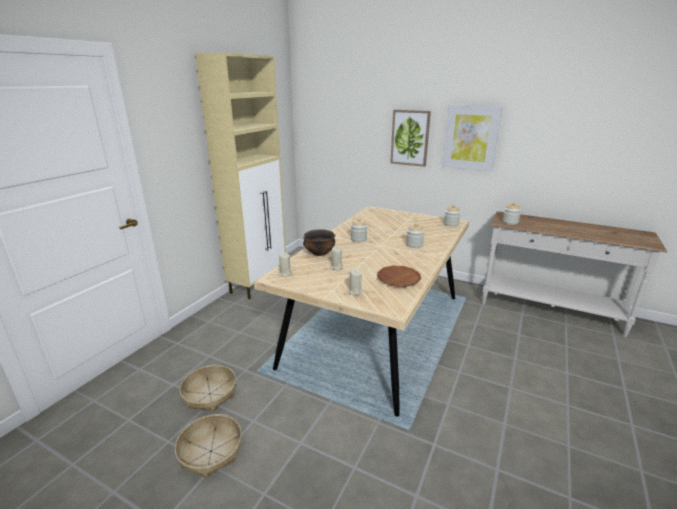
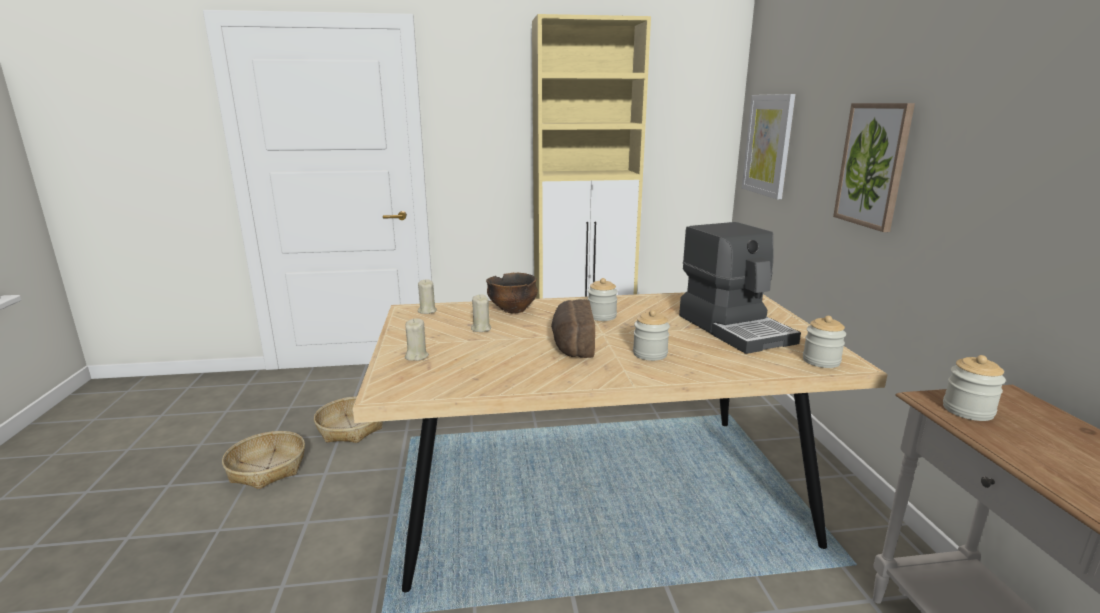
camera: 55 degrees right, 5 degrees down
brown plate [377,266,421,287] -> none
picture [442,105,503,172] -> picture moved to [742,94,795,200]
none -> bread [551,299,595,358]
none -> coffee machine [679,222,801,354]

